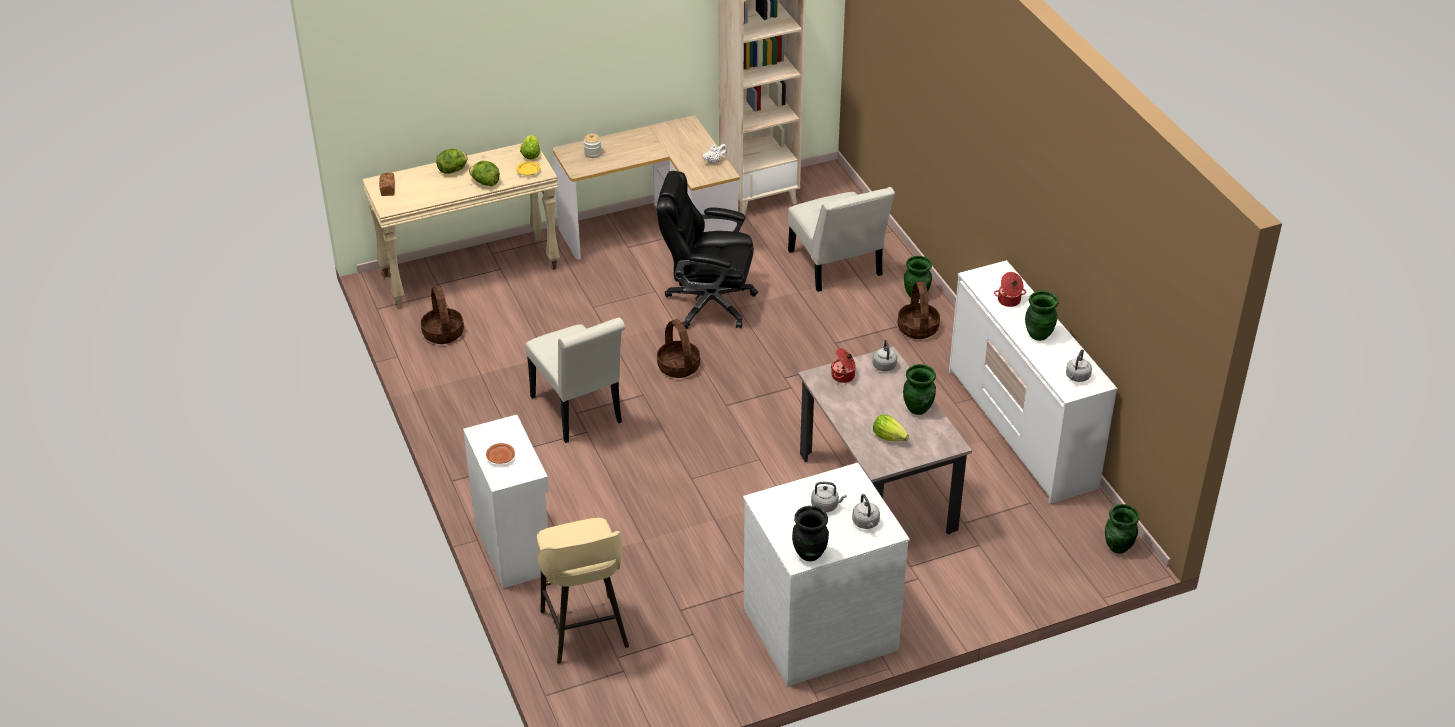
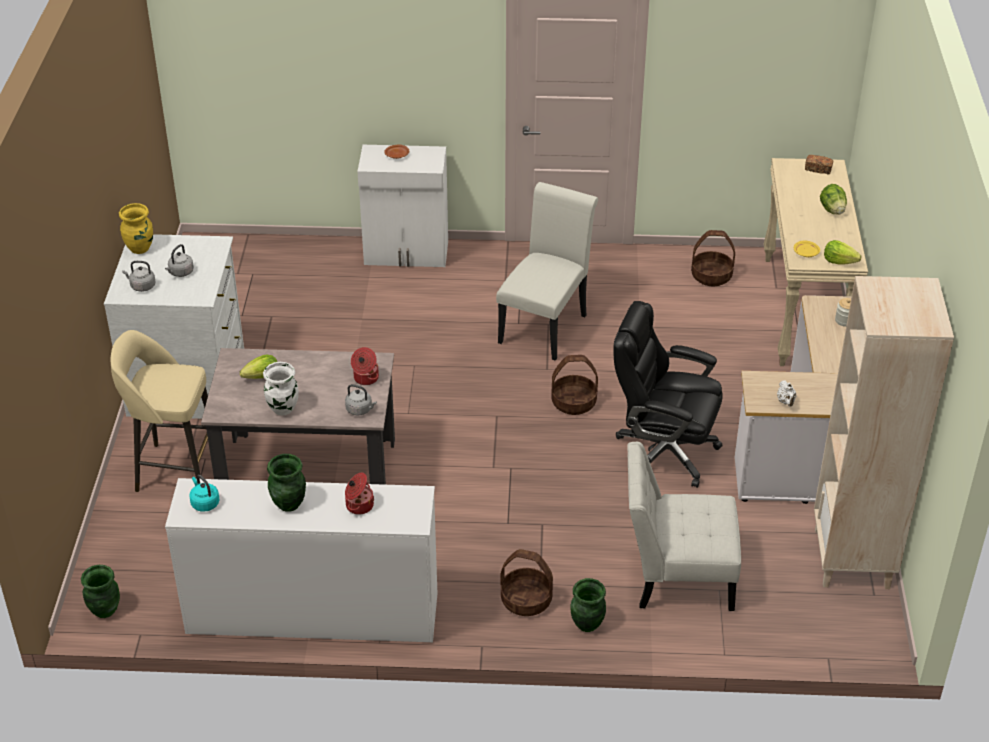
camera: 115 degrees right, 0 degrees up
lettuce [469,161,500,186] -> none
white chair [525,318,625,443] -> white chair turned 120 degrees clockwise [496,182,598,361]
beige stool [537,518,629,664] -> beige stool moved to [111,330,208,492]
black office chair [657,171,758,329] -> black office chair turned 105 degrees counterclockwise [614,301,723,488]
black vase [792,506,829,561] -> yellow vase [119,203,153,254]
green vase [903,364,936,415] -> white vase [263,362,299,416]
grey kettle [1066,349,1092,382] -> turquoise kettle [189,475,220,512]

